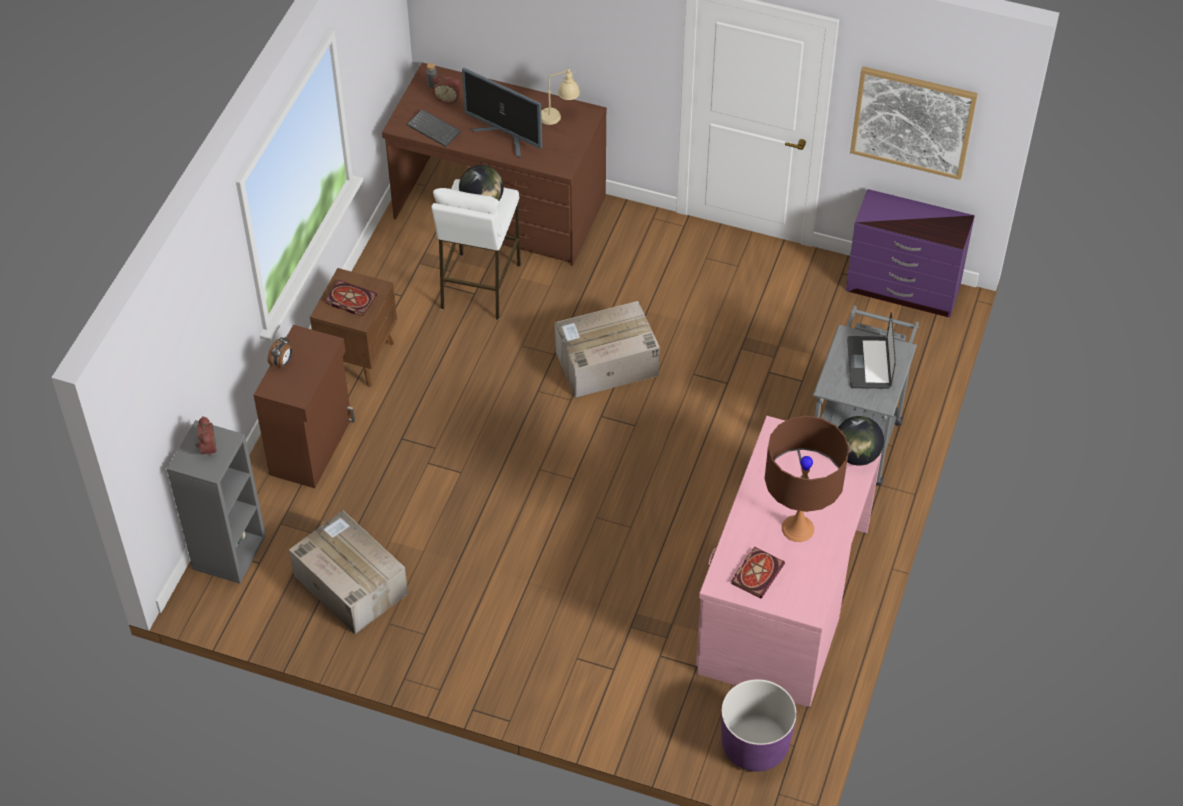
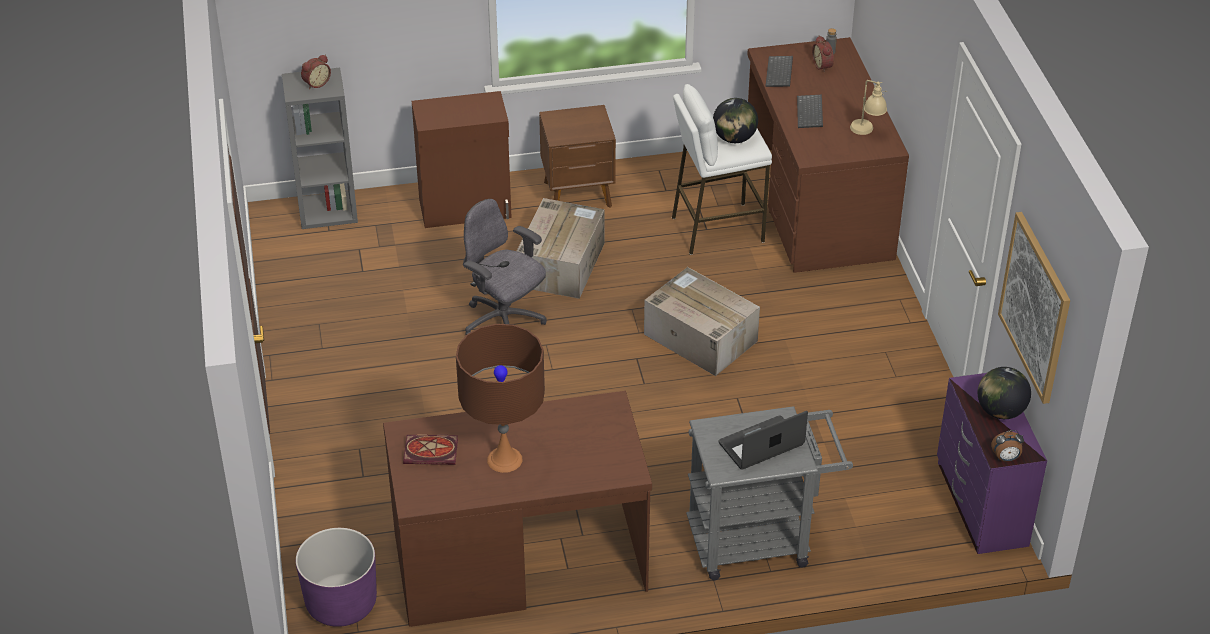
camera: 60 degrees right, 10 degrees down
alarm clock [268,337,292,368] -> alarm clock moved to [991,430,1024,462]
cardboard box [289,510,408,634] -> cardboard box moved to [517,198,605,299]
book [325,280,377,316] -> none
monitor [462,68,542,158] -> keyboard [797,95,823,128]
pink desk [696,416,882,707] -> brown desk [383,391,652,627]
globe [838,416,884,466] -> globe moved to [978,367,1031,419]
none -> grey office chair [463,199,547,335]

